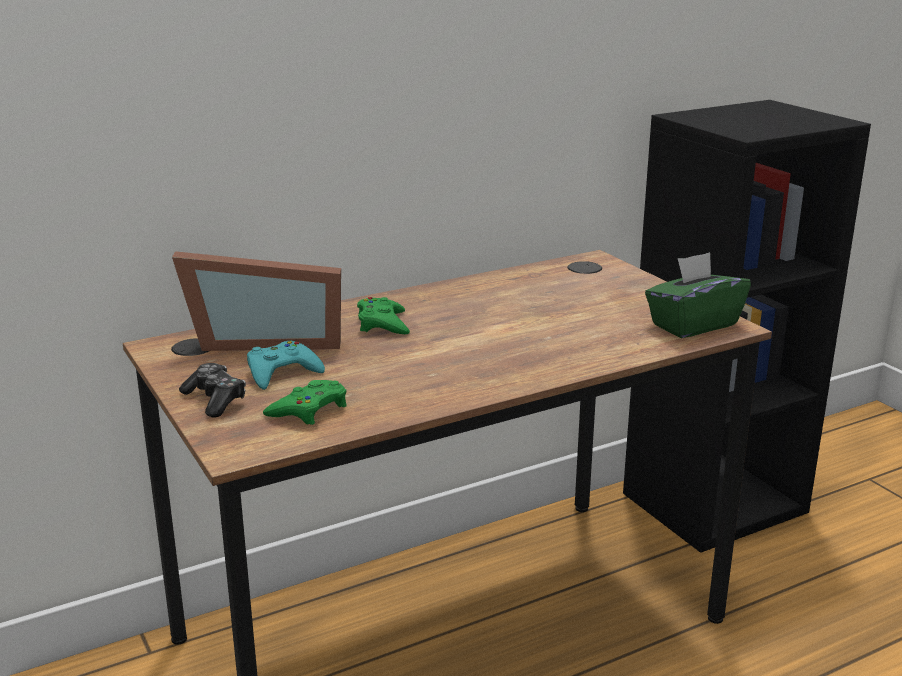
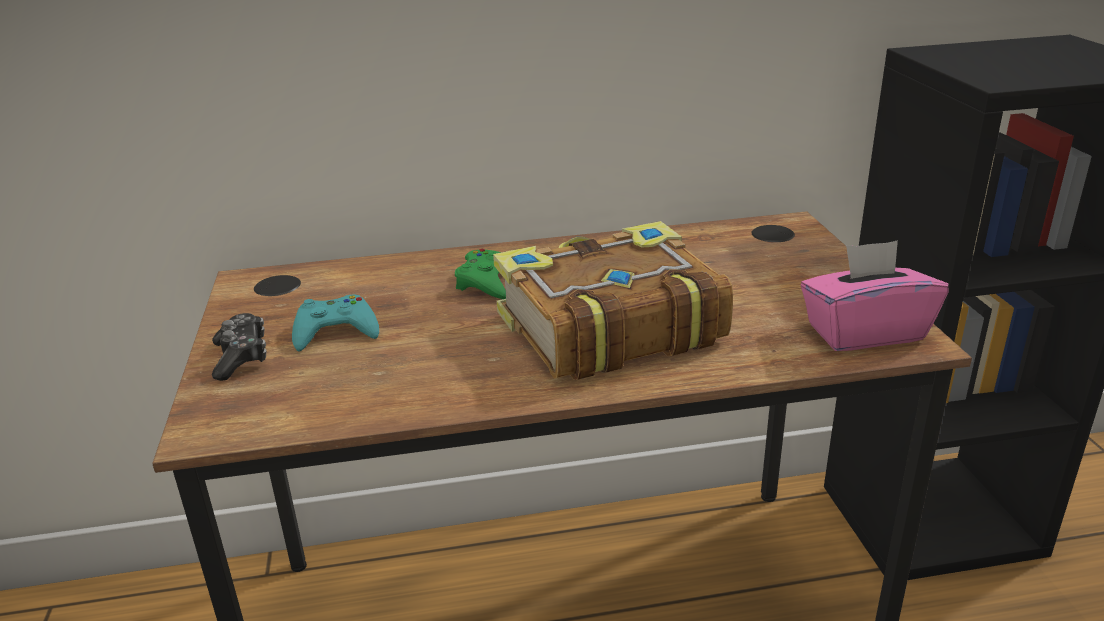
camera: 20 degrees right, 5 degrees up
picture frame [172,251,341,351] -> none
green game controller [263,380,347,425] -> none
green tissue box [645,252,751,338] -> pink tissue box [801,241,949,351]
none -> book [493,221,733,380]

